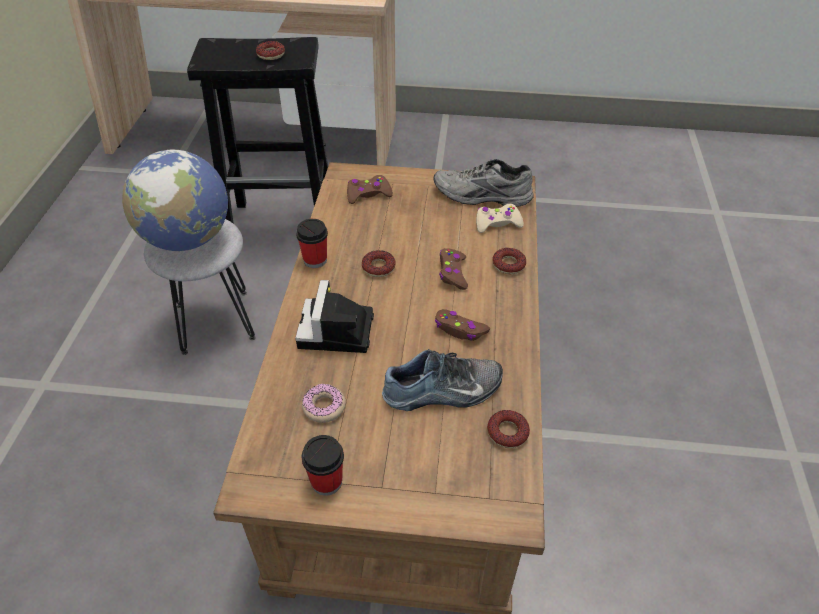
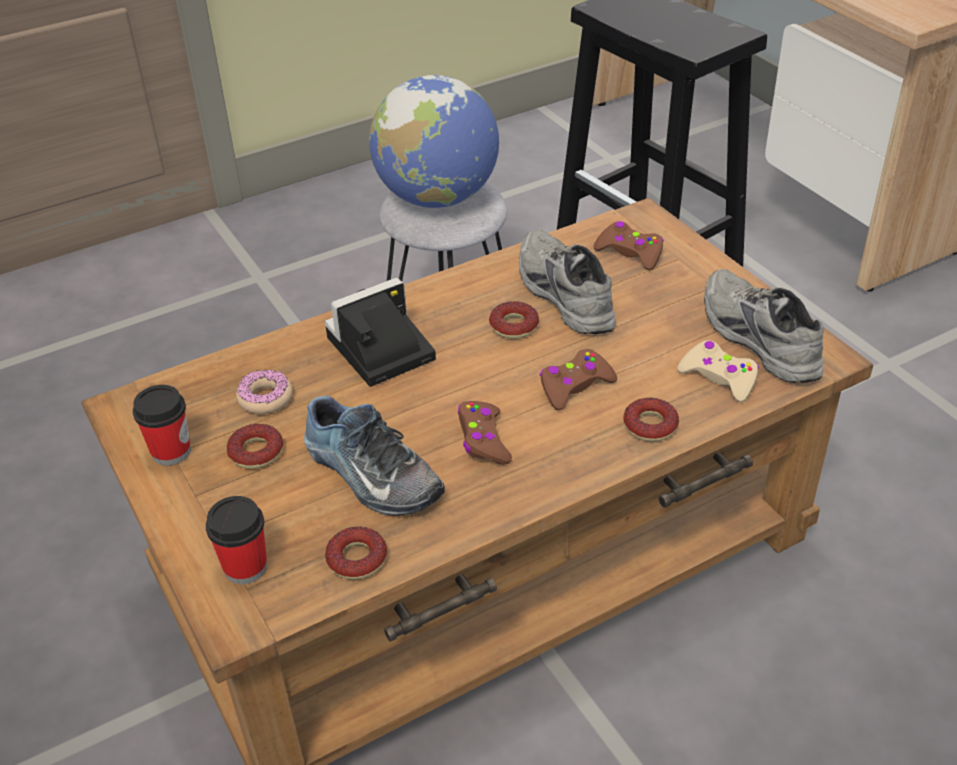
camera: 55 degrees right, 5 degrees down
donut [256,41,285,60] -> donut moved to [227,424,283,469]
cup [296,219,328,268] -> cup moved to [206,496,267,584]
none -> grey shoe [519,229,616,334]

